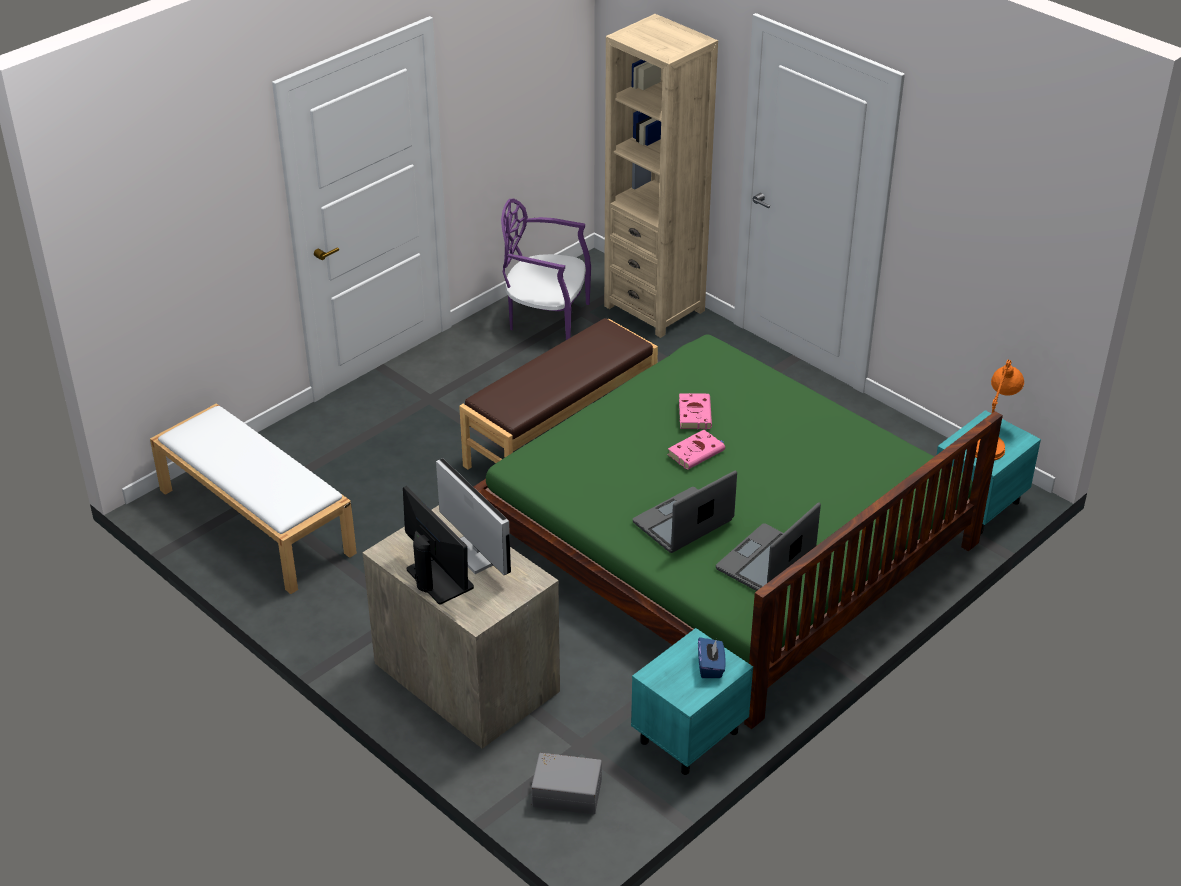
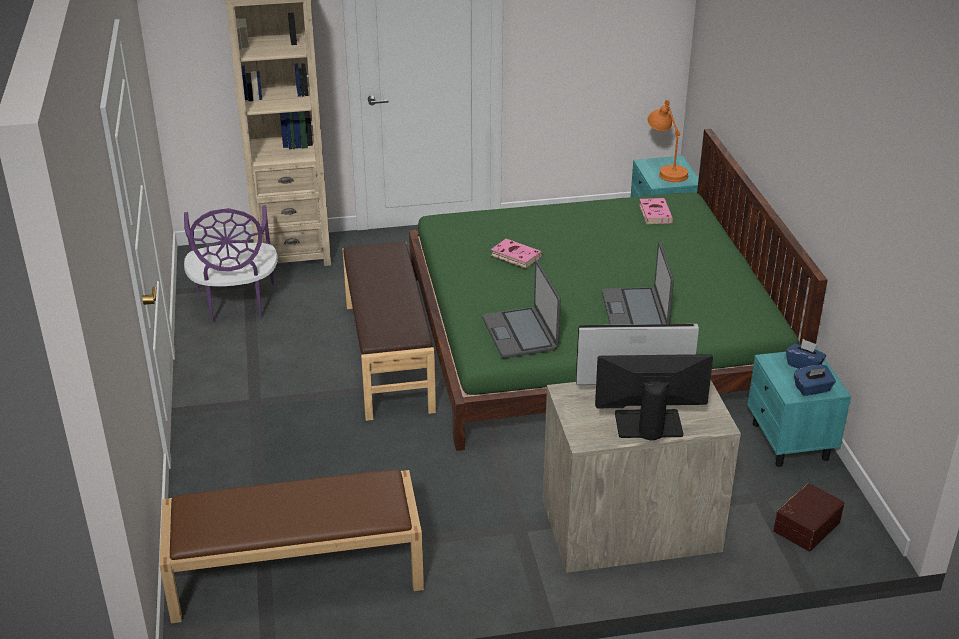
camera: 55 degrees left, 5 degrees down
white bench [150,403,357,594] -> brown bench [159,470,424,623]
purple chair [501,198,591,340] -> purple chair turned 60 degrees counterclockwise [184,205,278,323]
grey storage box [531,753,602,815] -> brown storage box [773,483,844,552]
pink book [668,430,725,470] -> pink book moved to [639,198,673,224]
laptop [716,502,821,591] -> laptop moved to [482,260,561,358]
none -> blue tissue box [794,365,836,396]

